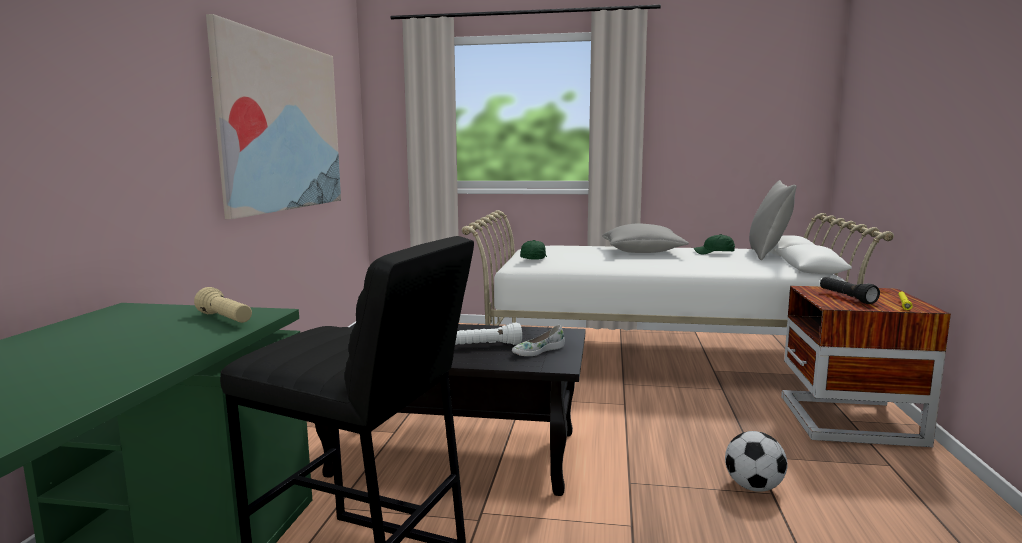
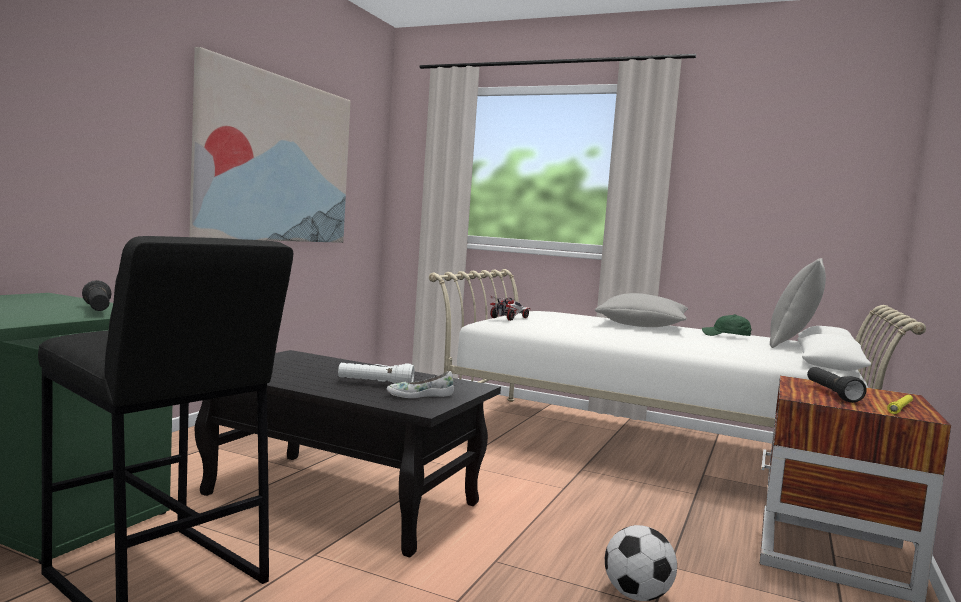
camera: 15 degrees right, 5 degrees down
beige flashlight [194,287,252,323] -> black flashlight [82,280,112,311]
green cap [520,240,547,260] -> toy car [490,296,530,321]

